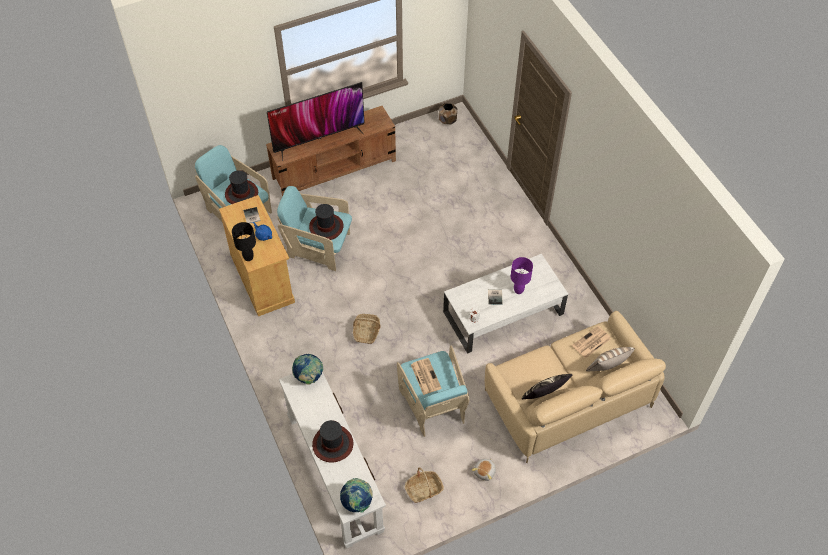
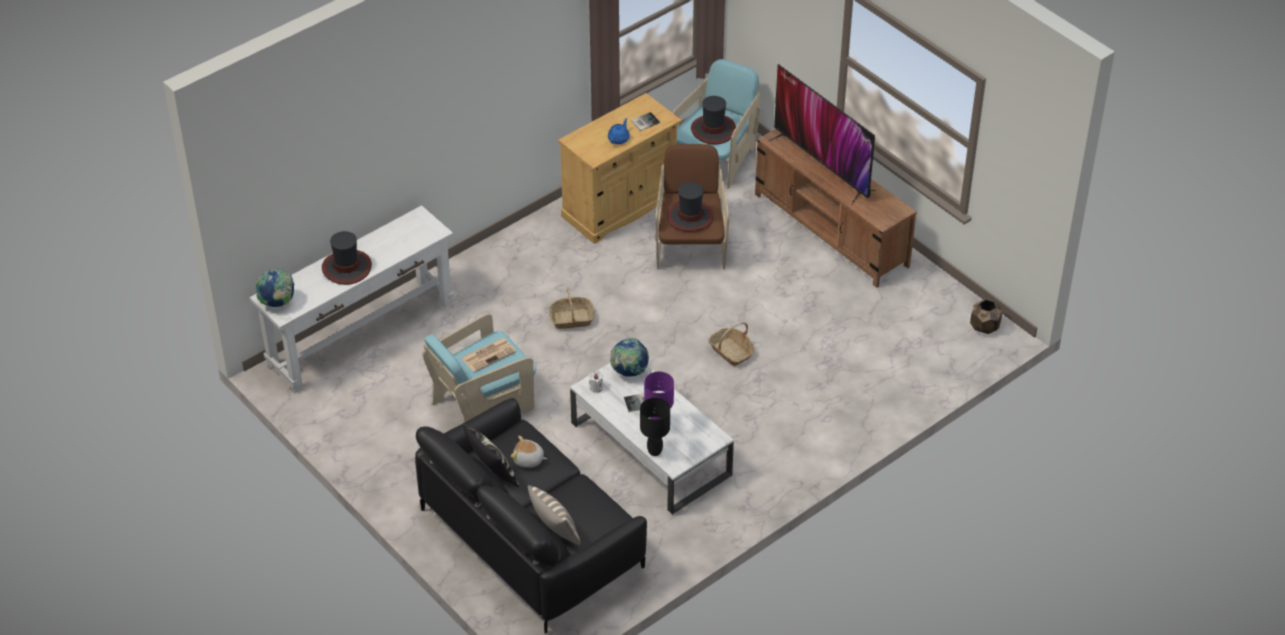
camera: 75 degrees right, 10 degrees down
black table lamp [232,222,256,261] -> black table lamp moved to [640,398,670,456]
turquoise armchair [277,186,352,271] -> brown armchair [655,144,729,269]
globe [292,354,323,384] -> globe moved to [610,338,649,377]
basket [405,467,444,503] -> basket moved to [708,322,755,366]
plush toy [472,458,496,481] -> plush toy moved to [511,436,547,467]
beige sofa [485,311,666,463] -> black sofa [415,398,647,634]
newspaper [572,326,611,358] -> none

